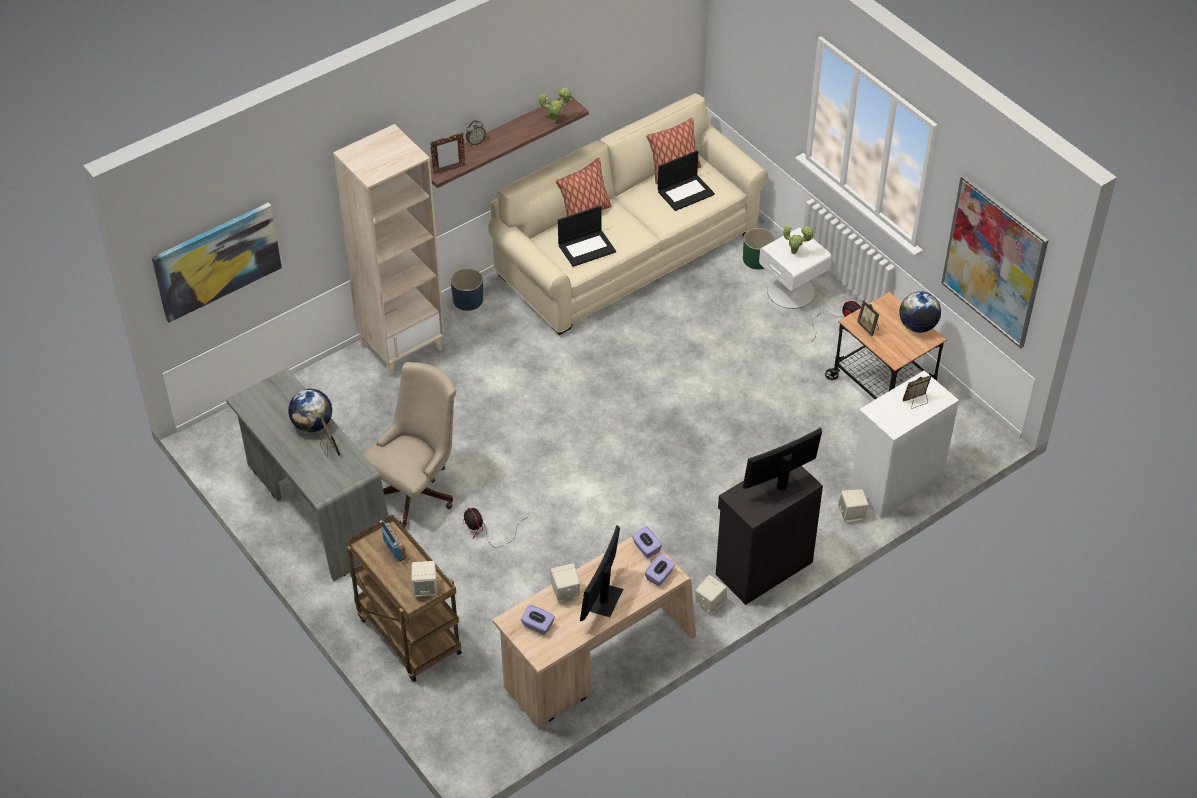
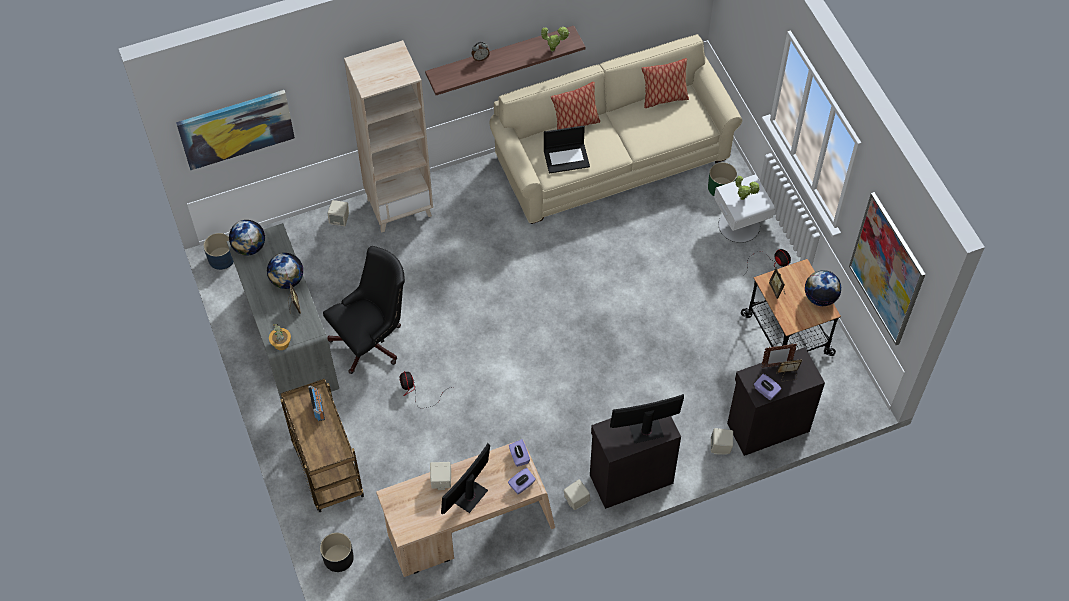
camera: 15 degrees right, 10 degrees up
beige office chair [363,362,456,528] -> black office chair [323,246,405,374]
beige speaker [411,561,437,597] -> beige speaker moved to [328,200,349,226]
picture frame [430,133,466,174] -> picture frame moved to [761,344,797,368]
blue planter [451,268,483,311] -> blue planter moved to [203,233,234,270]
purple tissue box [521,605,555,635] -> purple tissue box moved to [754,374,781,400]
laptop [658,150,715,211] -> none
white cabinet [850,370,959,518] -> black cabinet [727,347,825,456]
none -> globe [229,220,265,256]
none -> potted plant [269,324,291,350]
none -> black planter [320,533,354,572]

